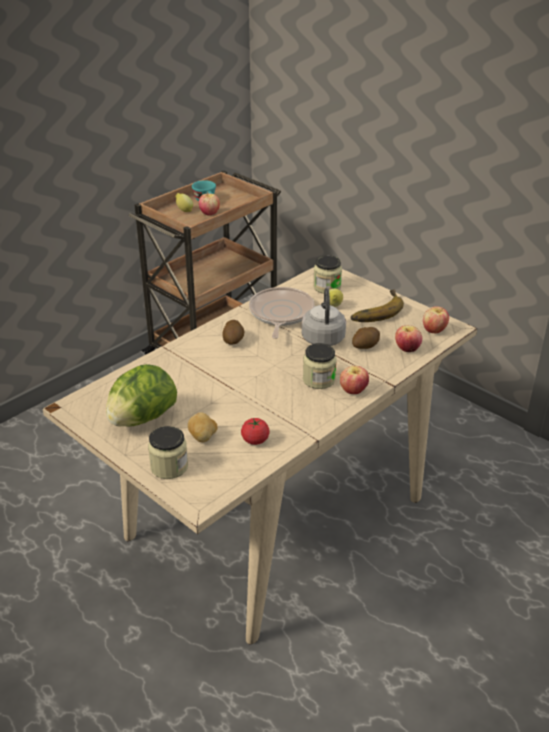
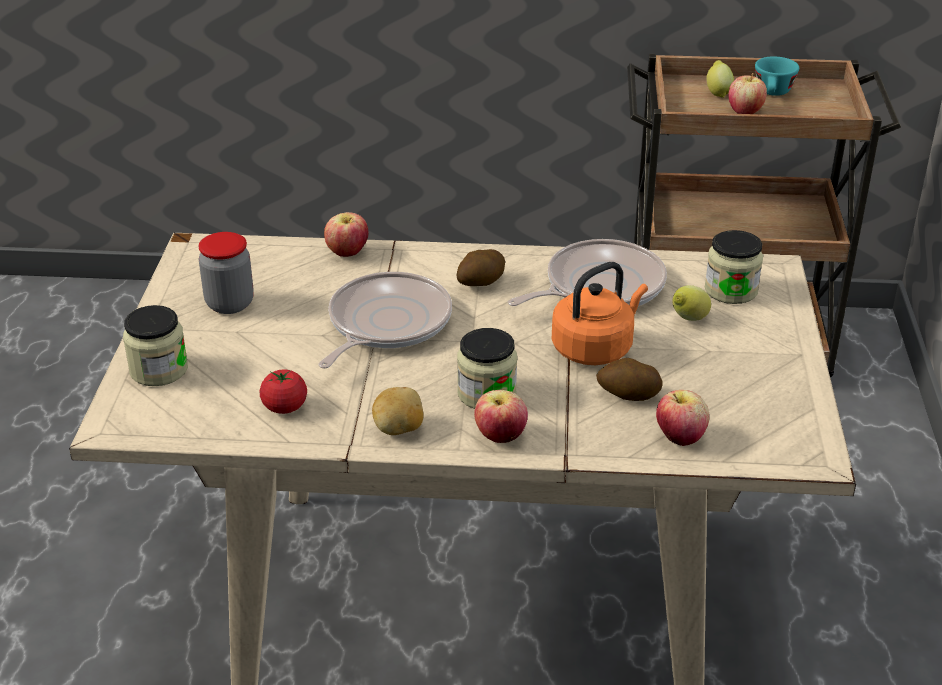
camera: 50 degrees right, 0 degrees up
lettuce [106,364,177,427] -> jar [199,232,254,314]
potato [188,412,218,442] -> potato moved to [372,387,423,435]
grey kettle [301,288,346,346] -> orange kettle [552,262,648,365]
banana [351,289,404,322] -> none
apple [423,306,449,333] -> apple moved to [324,212,369,257]
none -> frying pan [319,272,452,369]

